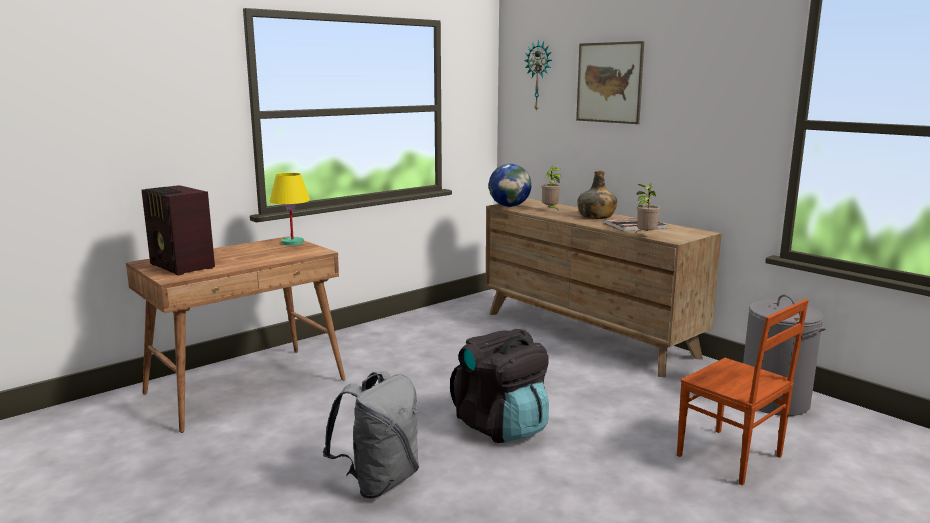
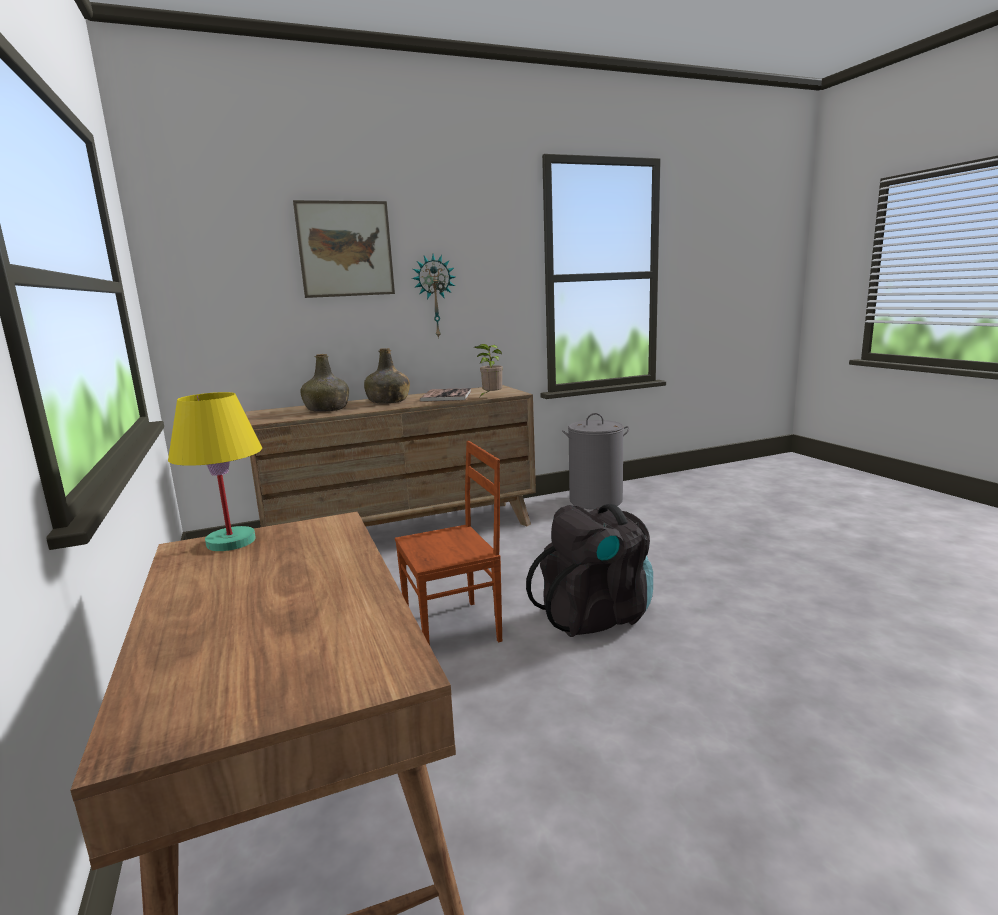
camera: 70 degrees left, 0 degrees up
radio [141,185,215,276] -> none
grey backpack [323,371,419,499] -> none
globe [489,164,532,207] -> none
wall clock [524,40,552,112] -> wall clock moved to [412,254,456,339]
potted plant [541,167,561,210] -> green bottle [300,354,349,412]
brown chair [677,299,809,485] -> brown chair moved to [395,441,502,645]

